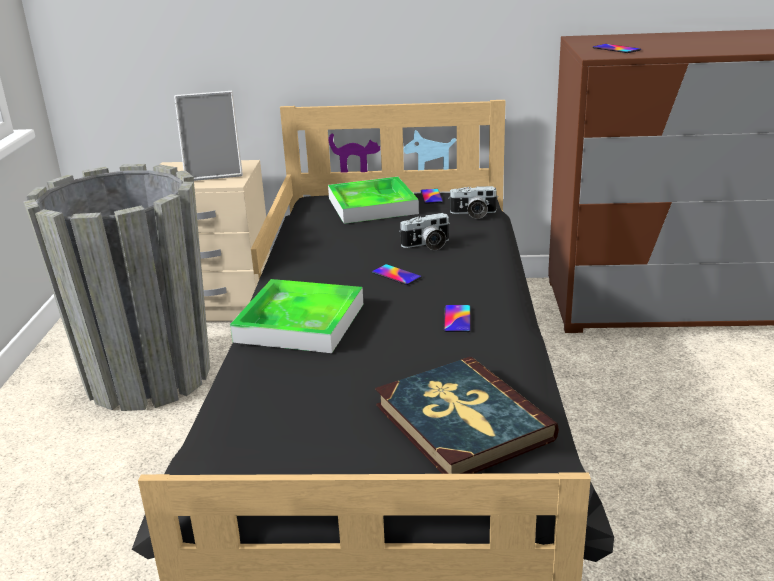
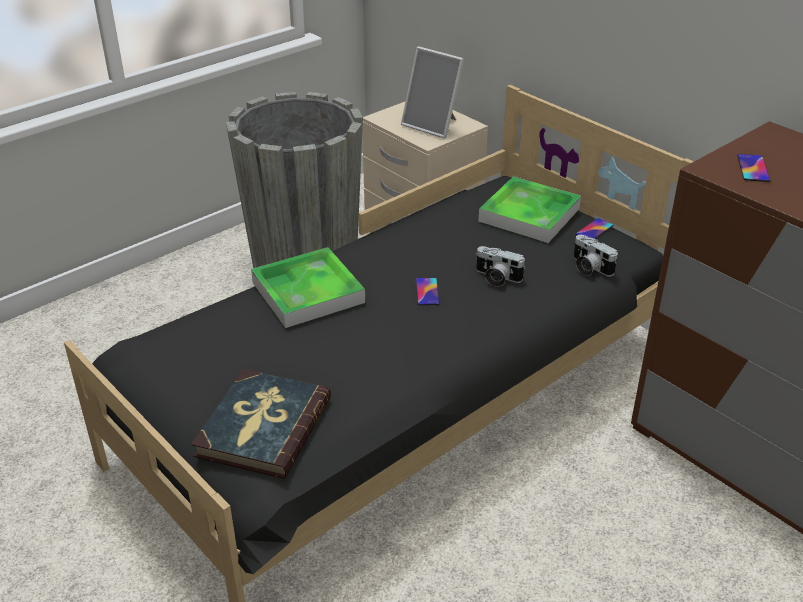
camera: 45 degrees right, 10 degrees up
phone [444,305,471,332] -> none

